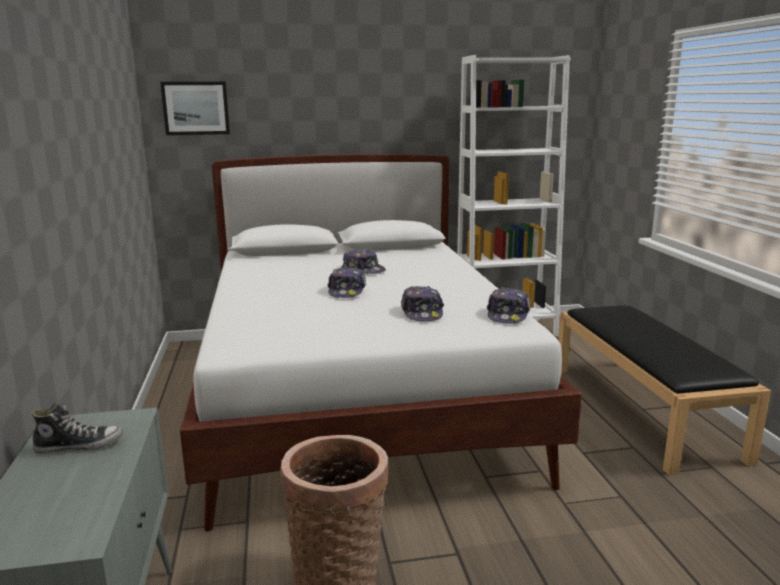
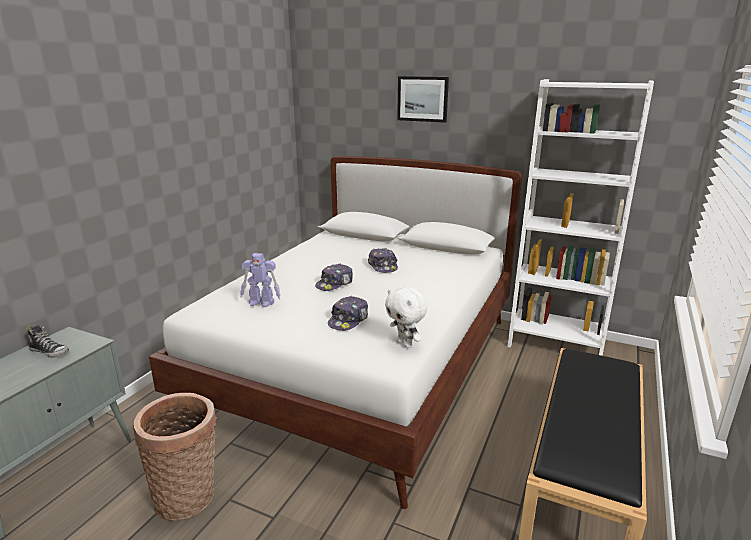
camera: 35 degrees right, 5 degrees up
picture [160,82,230,135] -> picture moved to [397,76,449,123]
cap [487,287,530,324] -> white plush toy [385,287,428,348]
none -> toy robot [240,253,281,307]

